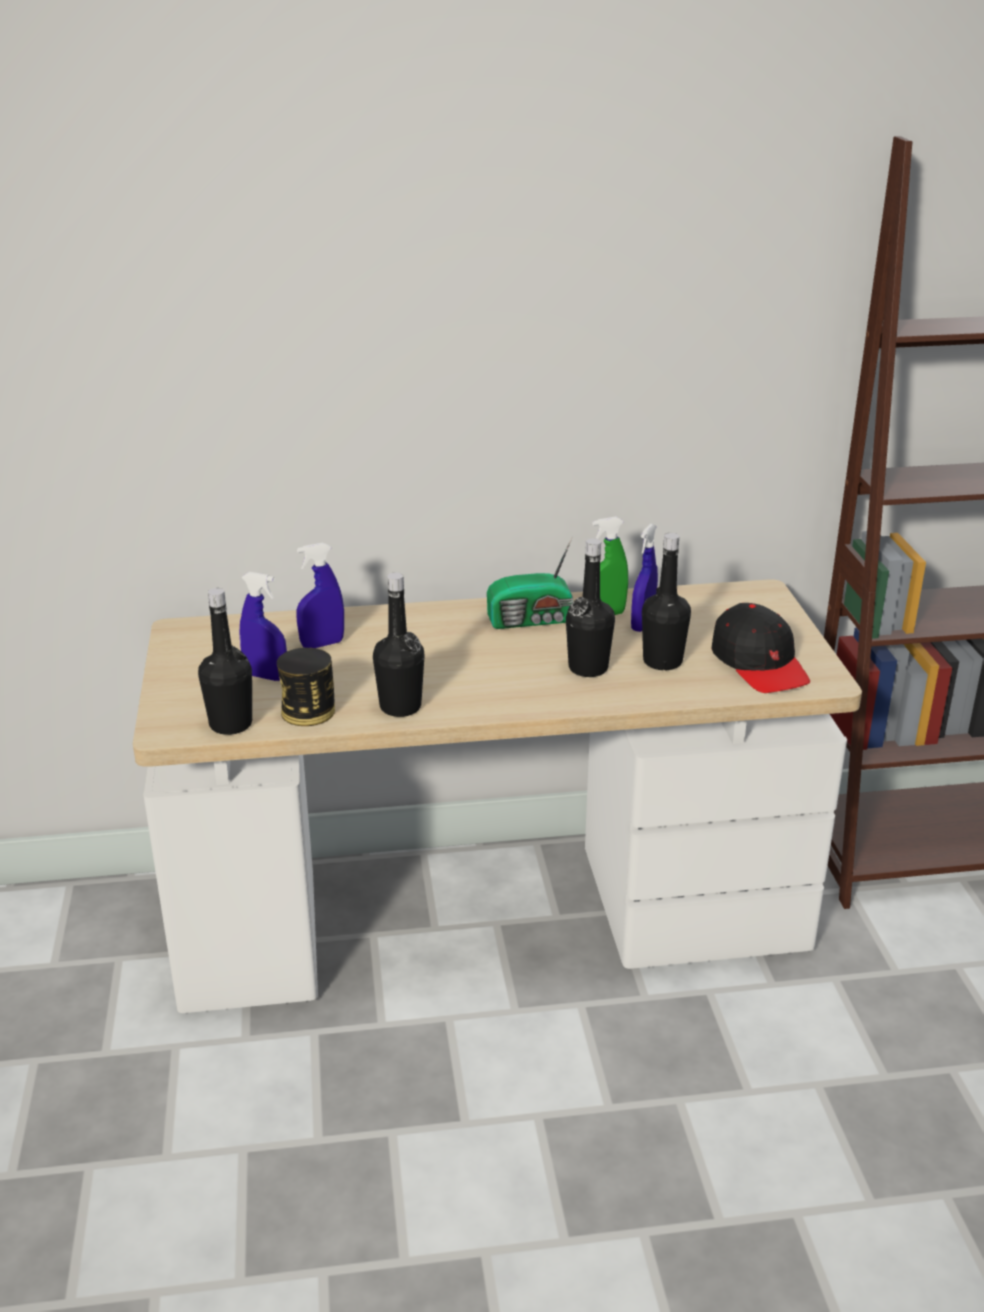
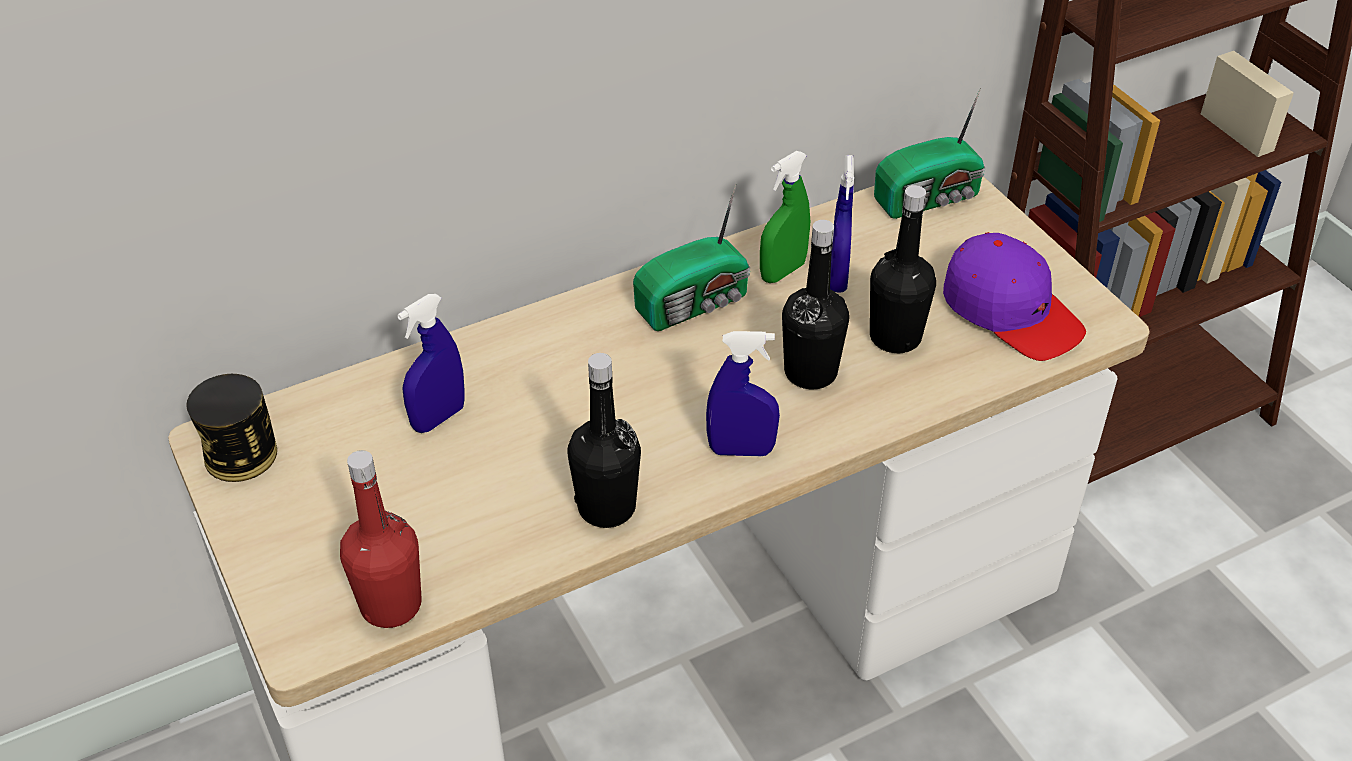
camera: 20 degrees left, 15 degrees up
black bottle [198,588,252,735] -> red bottle [340,450,421,628]
blue spray bottle [239,572,287,681] -> blue spray bottle moved to [706,331,780,456]
can [277,648,335,726] -> can moved to [186,374,277,482]
black cap [711,603,810,693] -> purple cap [943,232,1086,361]
none -> radio [874,88,985,219]

